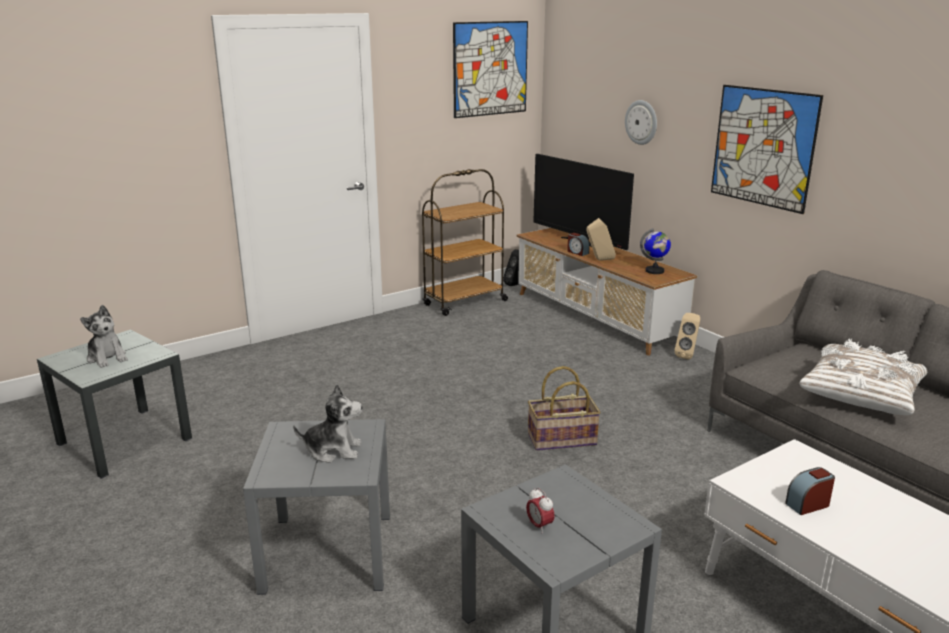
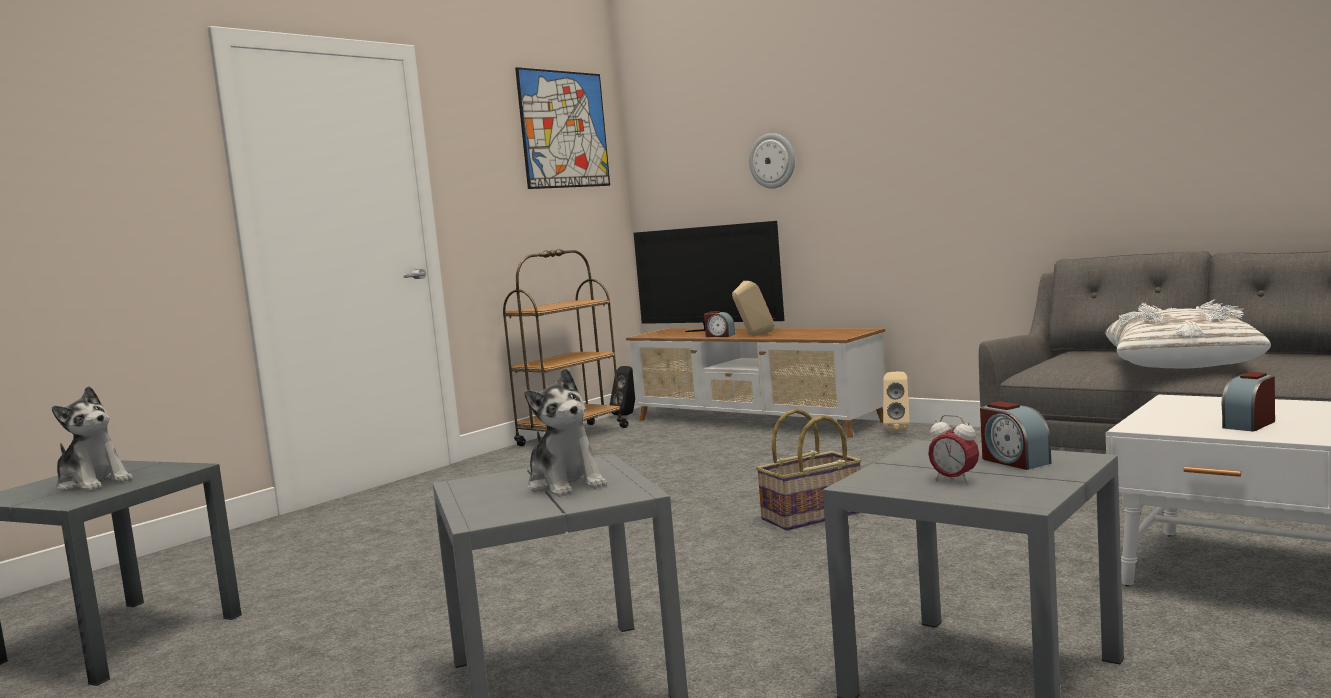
camera: 15 degrees left, 15 degrees down
plush toy [293,384,362,463] -> plush toy turned 75 degrees clockwise [524,368,607,497]
globe [640,228,671,274] -> none
picture [711,85,823,214] -> none
none -> alarm clock [980,401,1051,470]

